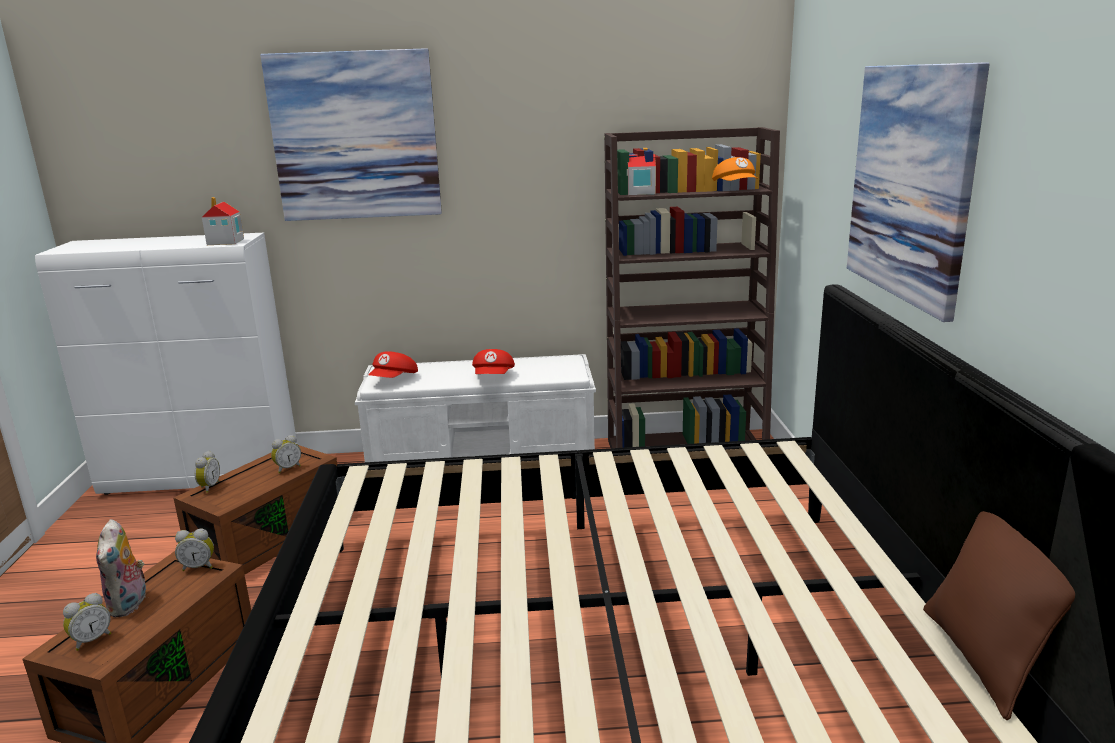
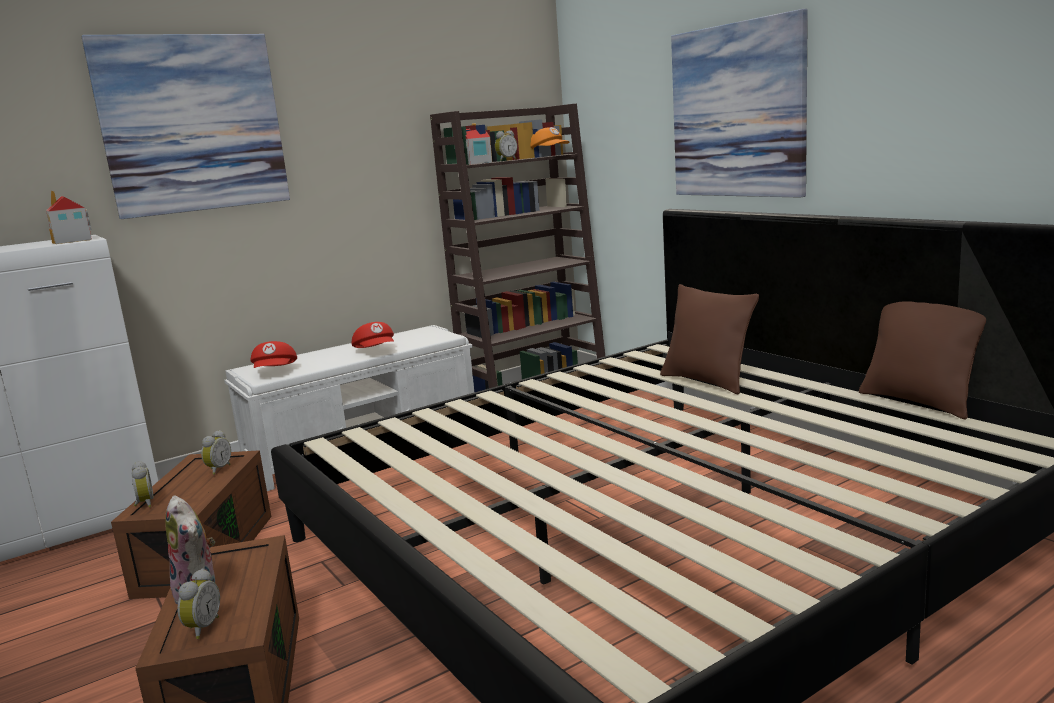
camera: 30 degrees left, 5 degrees down
alarm clock [175,529,214,571] -> alarm clock moved to [495,130,517,161]
none -> brown pillow [660,284,759,395]

